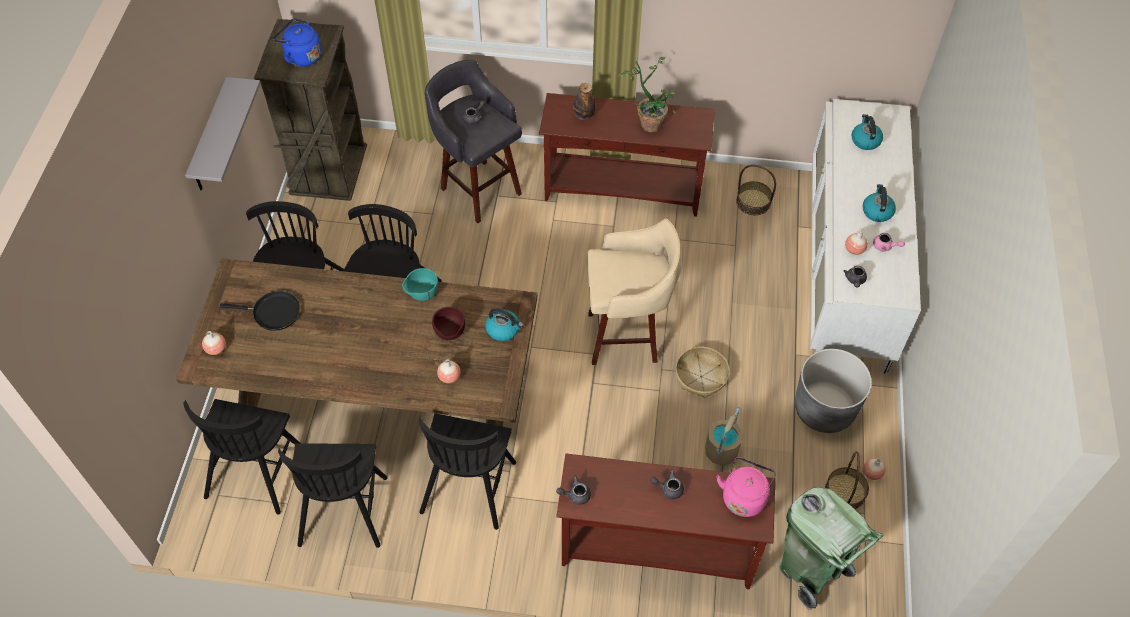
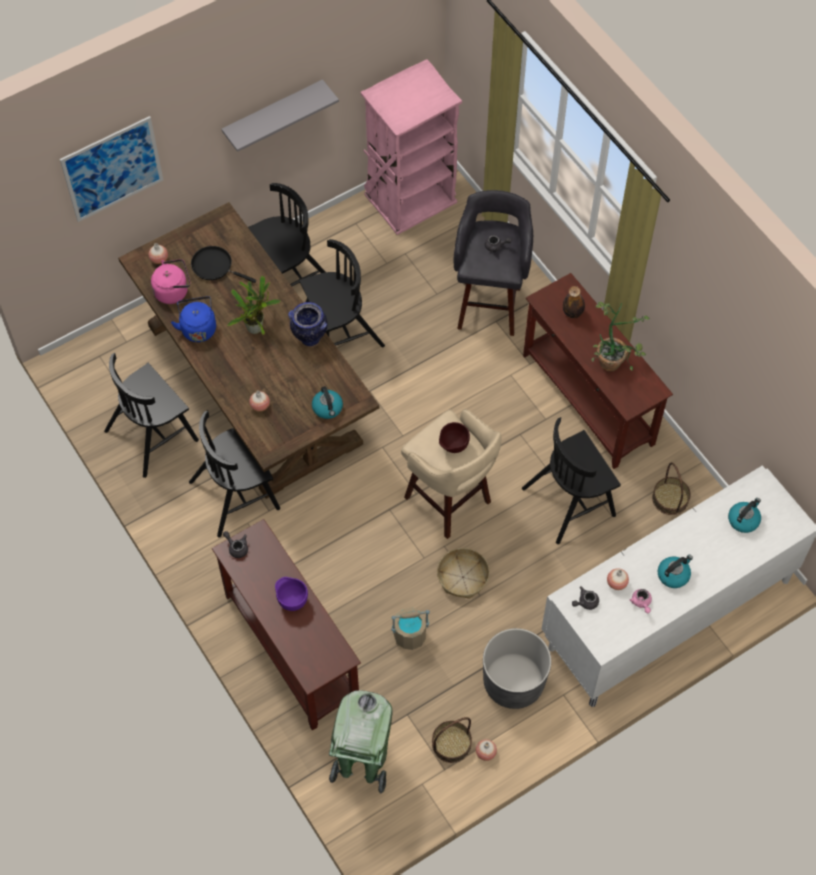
camera: 50 degrees right, 5 degrees up
black chair [183,399,300,515] -> black chair moved to [522,417,621,544]
black frying pan [220,291,300,331] -> black frying pan turned 150 degrees clockwise [191,246,256,283]
brown bookcase [254,19,367,201] -> pink bookcase [360,59,462,235]
blue kettle [273,18,322,67] -> blue kettle moved to [171,296,216,342]
turquoise bowl [402,268,438,301] -> vase [288,302,328,346]
brown bowl [432,307,465,340] -> brown bowl moved to [439,422,470,453]
grey teapot [650,470,684,499] -> purple bowl [275,577,308,611]
pink kettle [716,457,776,517] -> pink kettle moved to [151,259,190,304]
none -> picture [60,116,163,222]
none -> potted plant [227,276,281,335]

